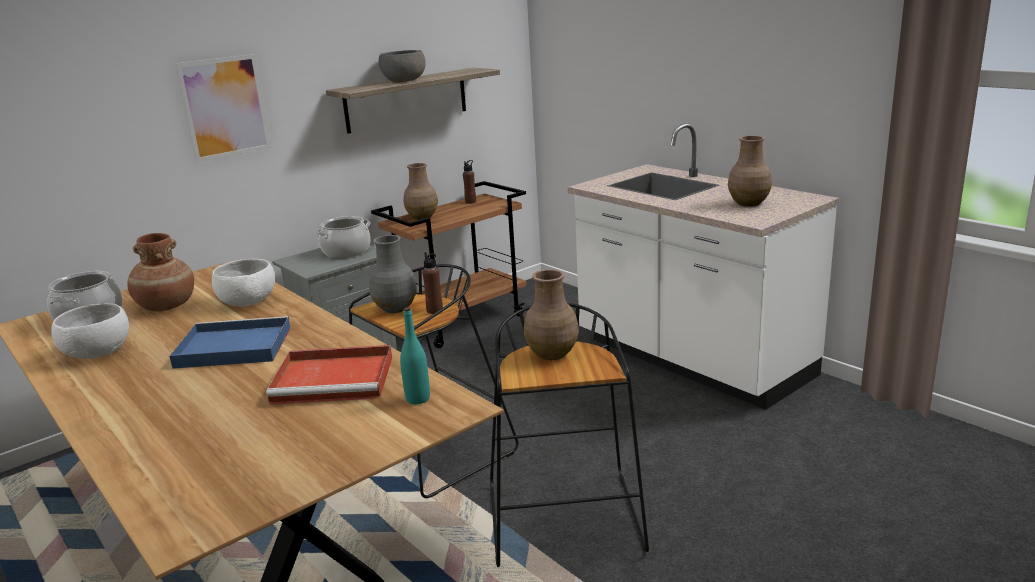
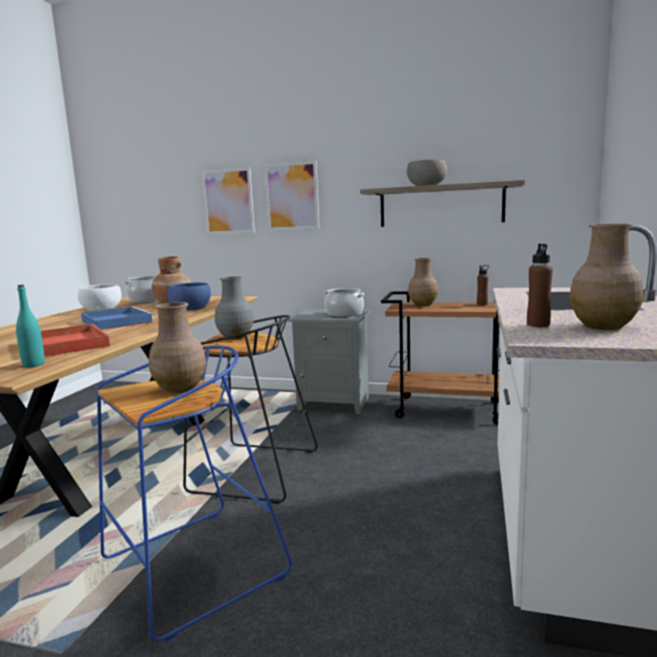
camera: 55 degrees right, 10 degrees down
white bowl [212,259,275,307] -> blue bowl [168,282,211,311]
brown bottle [422,252,443,314] -> brown bottle moved to [527,244,553,327]
black stool [490,303,649,567] -> blue stool [97,345,292,642]
none -> picture [201,167,255,235]

